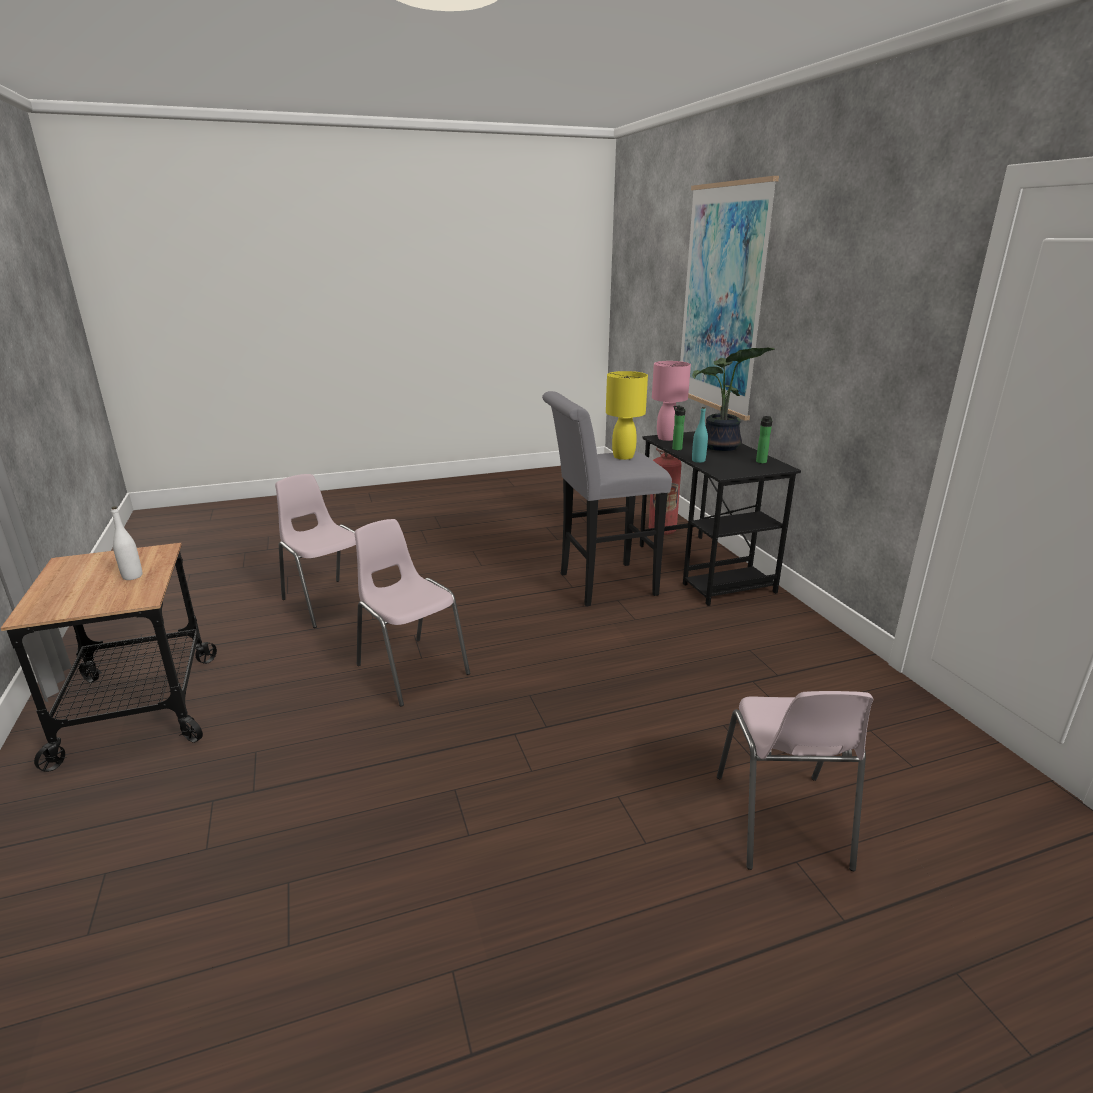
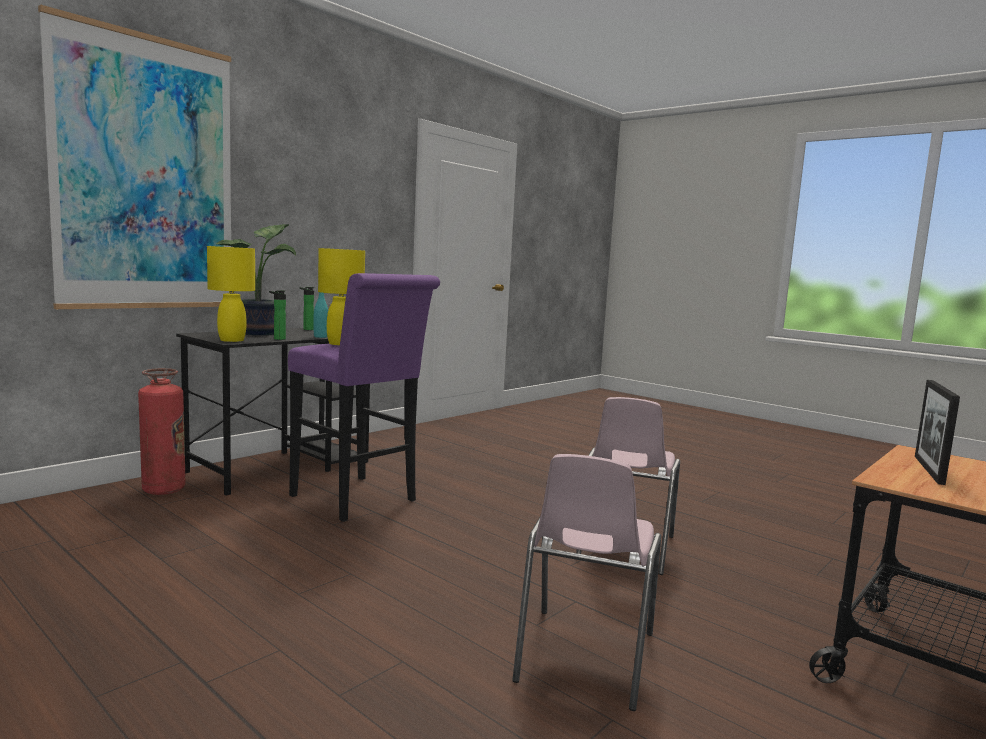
camera: 120 degrees left, 15 degrees down
white bottle [111,507,142,580] -> picture frame [915,380,960,485]
grey stool [542,391,672,606] -> purple stool [288,273,440,522]
pink table lamp [652,361,691,441] -> yellow table lamp [207,246,255,342]
pink chair [717,691,874,871] -> none

